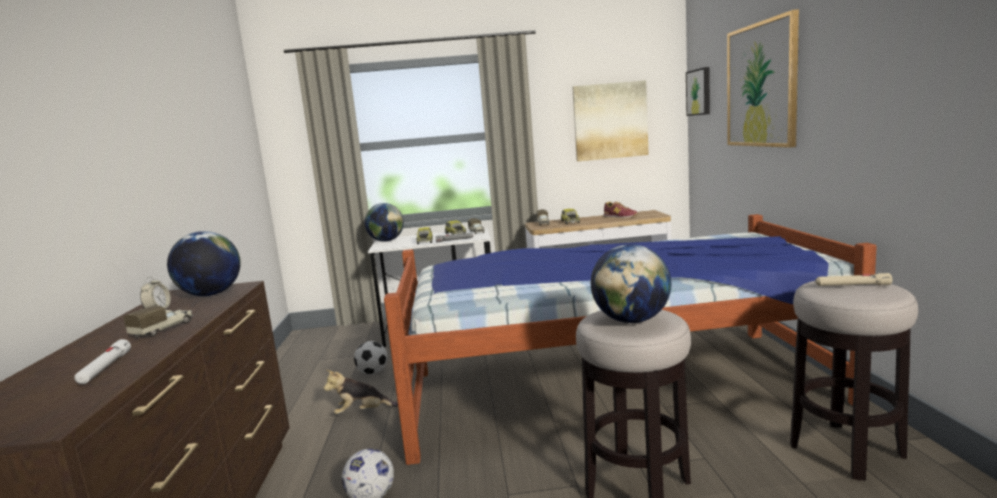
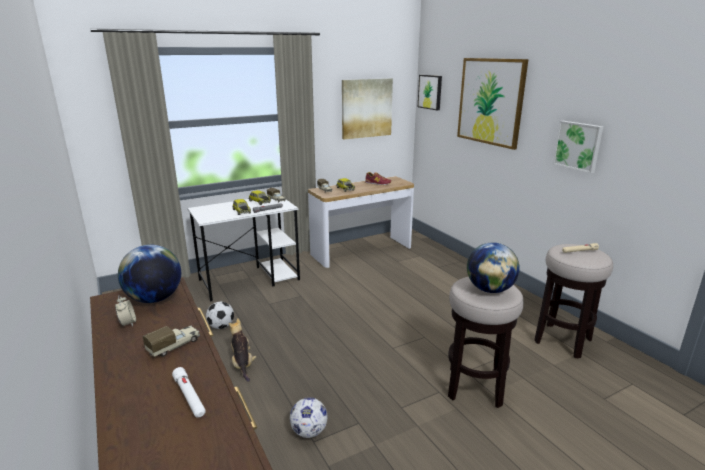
camera: 25 degrees left, 10 degrees up
toy truck [124,306,193,338] -> toy truck turned 45 degrees clockwise [143,325,200,357]
plush toy [323,370,398,414] -> plush toy turned 105 degrees clockwise [229,318,256,382]
globe [364,203,404,242] -> none
bed [384,214,877,465] -> none
none -> picture [553,121,603,173]

